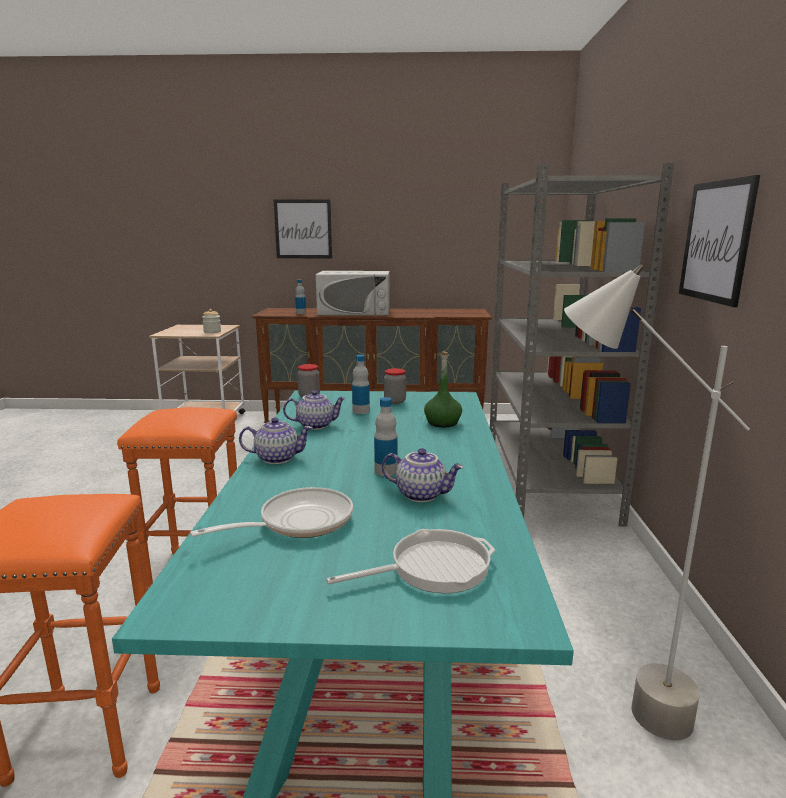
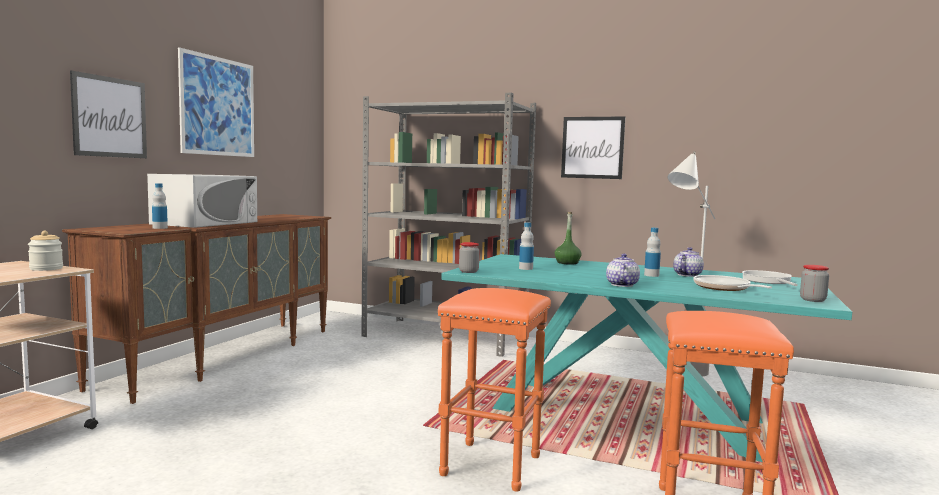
camera: 70 degrees left, 10 degrees down
teapot [283,390,346,430] -> none
jar [384,368,406,404] -> jar moved to [800,265,829,302]
none -> picture [178,47,254,157]

